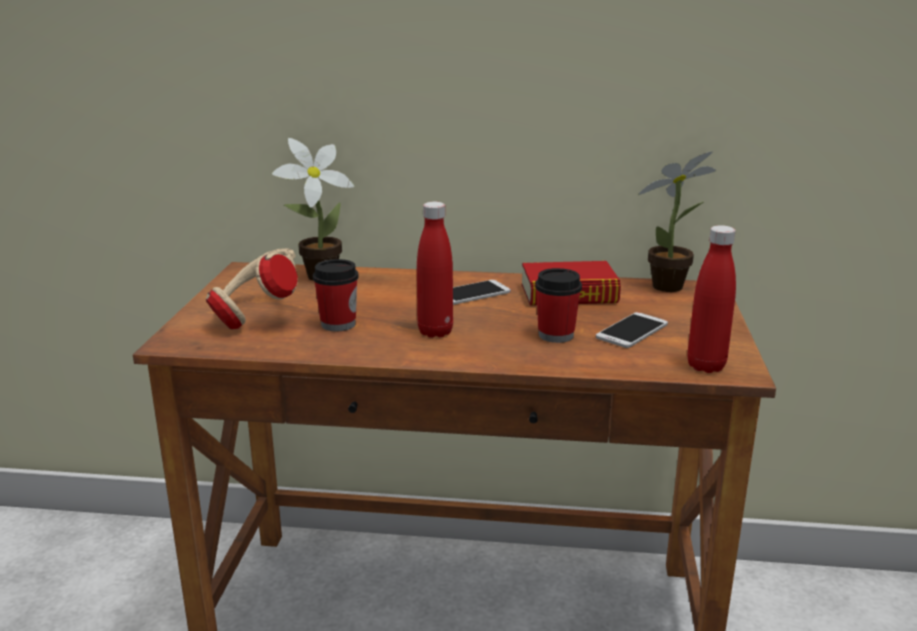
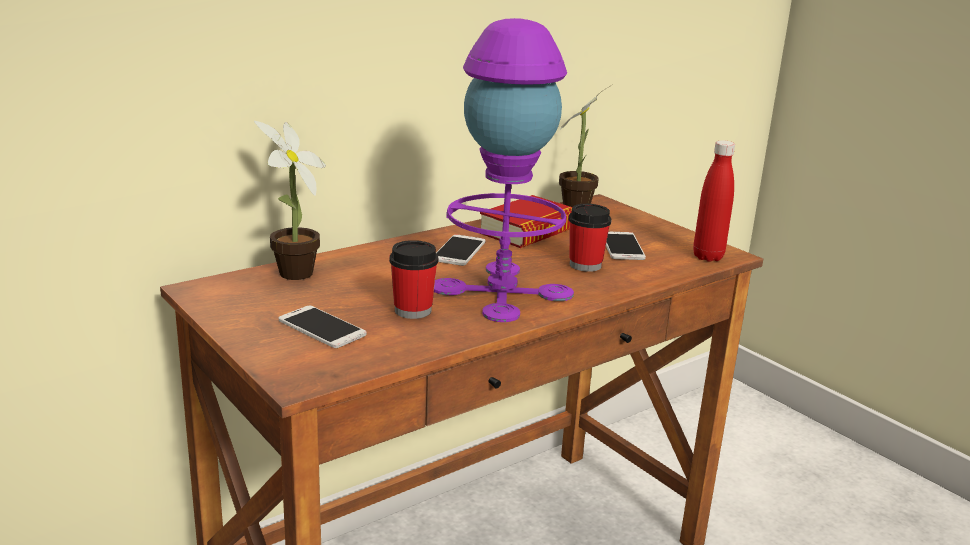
camera: 45 degrees left, 0 degrees up
beige headphones [206,248,298,329] -> phone [279,306,366,348]
red bottle [417,202,453,338] -> purple table lamp [434,18,574,322]

